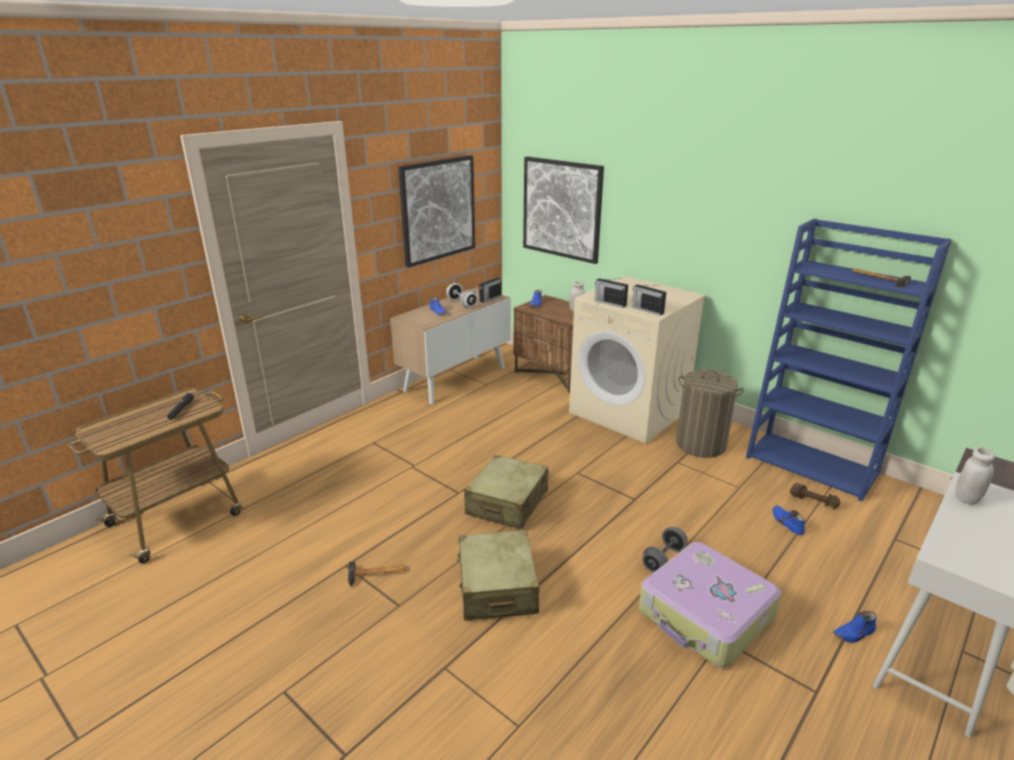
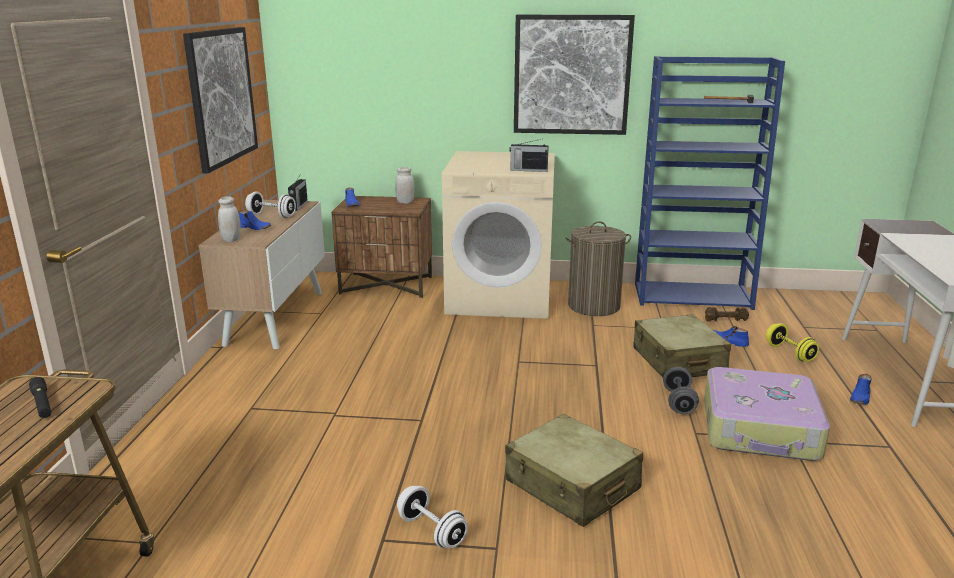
camera: 35 degrees left, 5 degrees down
hammer [348,561,405,587] -> white dumbbell [397,486,468,548]
beige suitcase [464,455,548,529] -> beige suitcase moved to [633,314,731,377]
picture [523,157,604,264] -> picture moved to [514,15,635,135]
radio [595,278,628,308] -> none
white jar [955,447,995,505] -> white jar moved to [218,196,241,242]
none -> yellow dumbbell [766,323,819,362]

